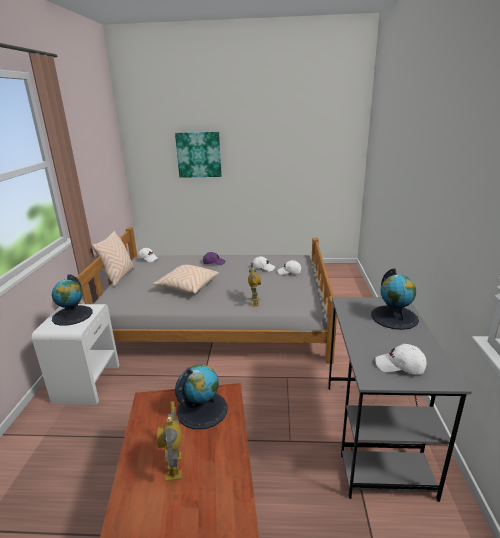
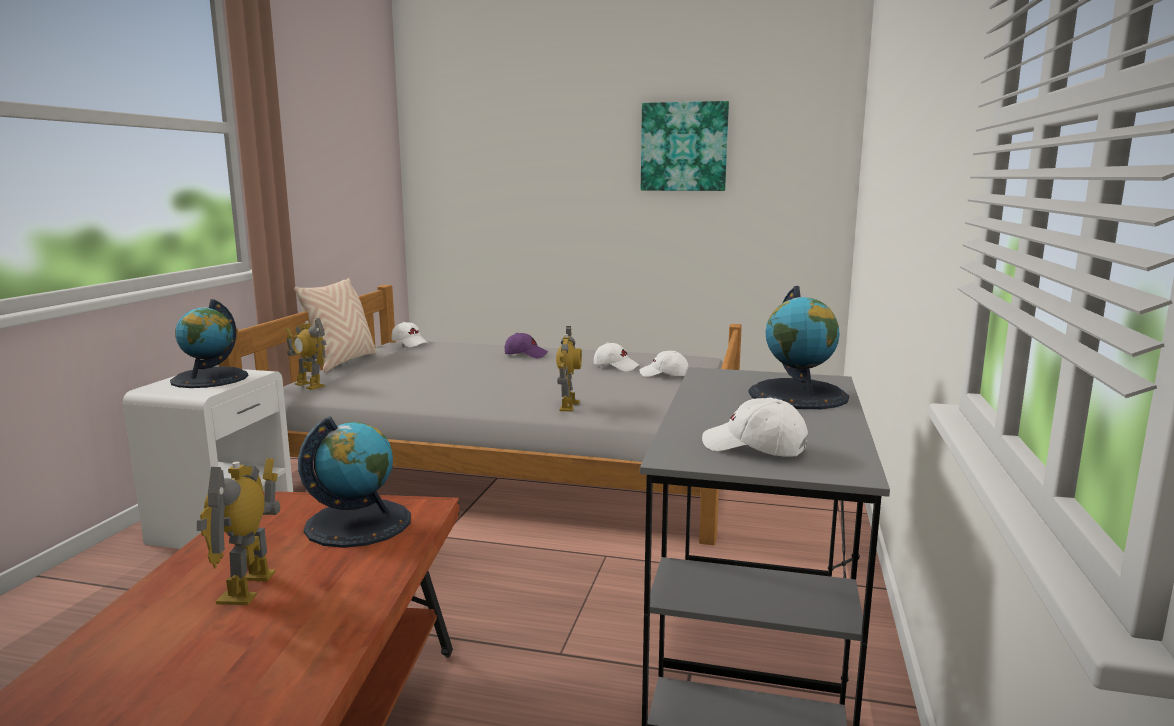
camera: 10 degrees right, 10 degrees down
beige pillow [153,265,219,294] -> none
picture [175,132,222,178] -> picture moved to [641,101,729,191]
none -> toy robot [285,318,326,390]

